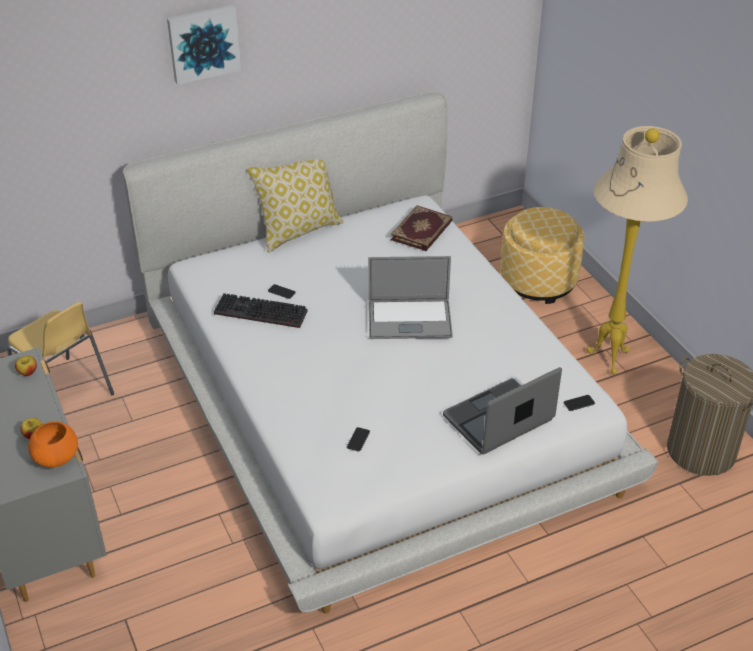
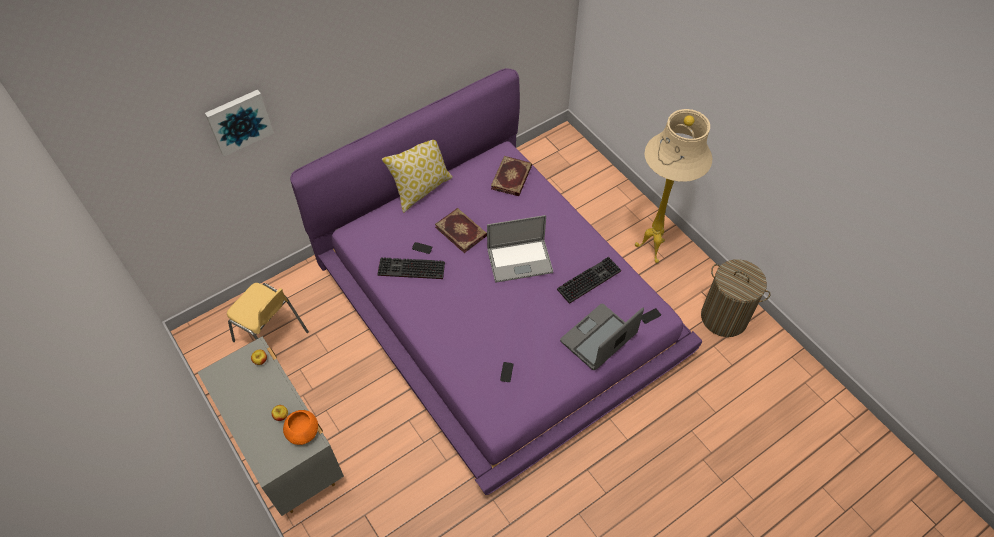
camera: 10 degrees left, 15 degrees up
white bed [123,92,658,614] -> purple bed [290,68,702,495]
picture [167,5,241,85] -> picture moved to [205,90,274,156]
ottoman [500,207,584,304] -> none
none -> book [435,208,487,253]
none -> keyboard [557,256,621,304]

